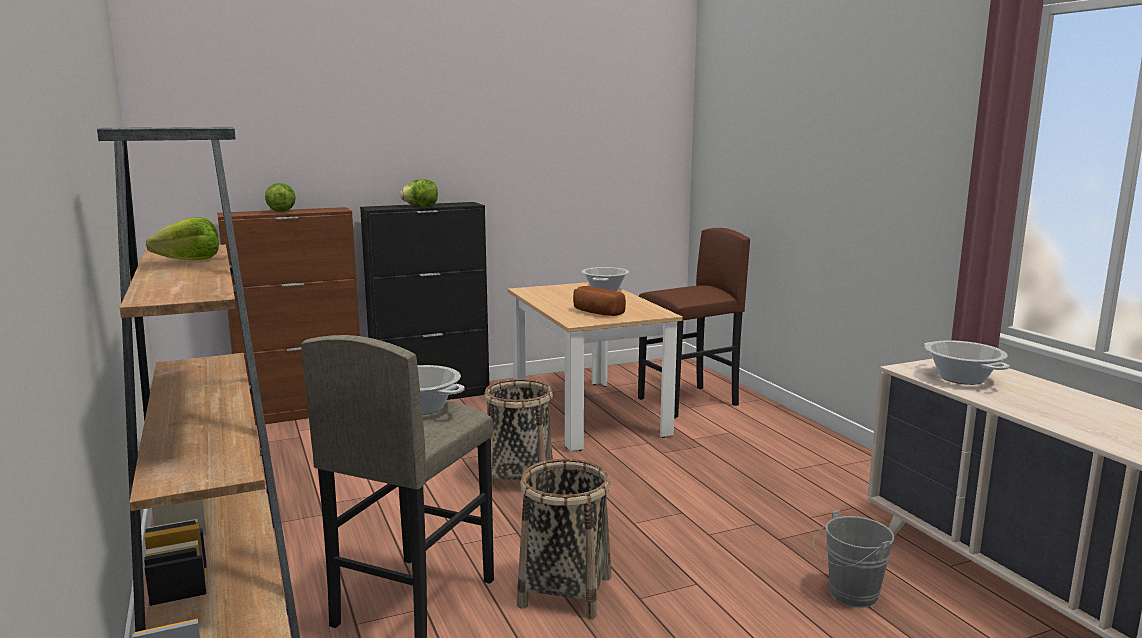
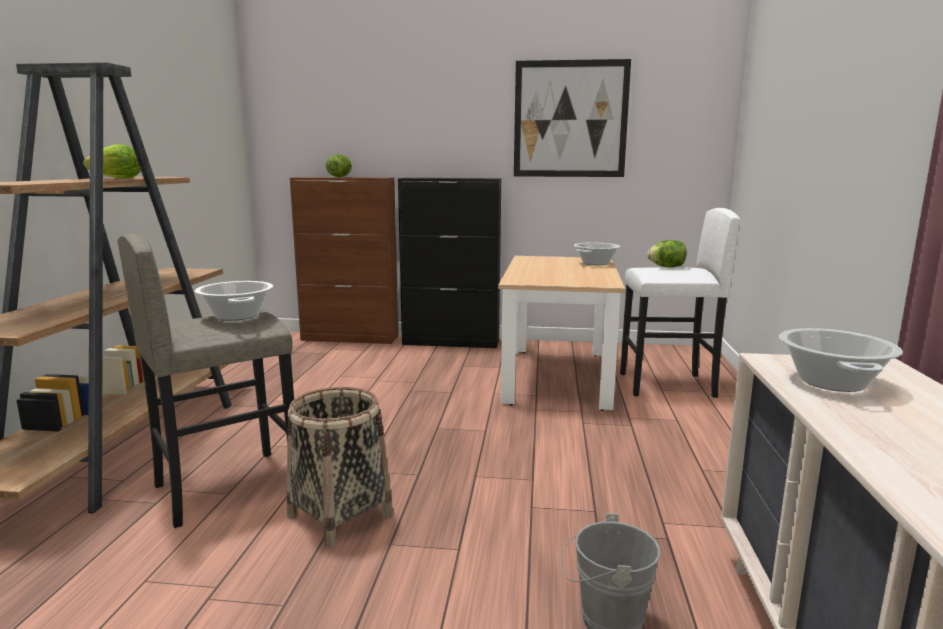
camera: 30 degrees right, 0 degrees up
lettuce [400,179,438,207] -> lettuce moved to [647,240,686,268]
basket [484,379,553,492] -> none
bread [573,286,626,316] -> none
brown stool [638,228,750,418] -> white stool [620,208,740,398]
none -> picture [514,59,631,177]

